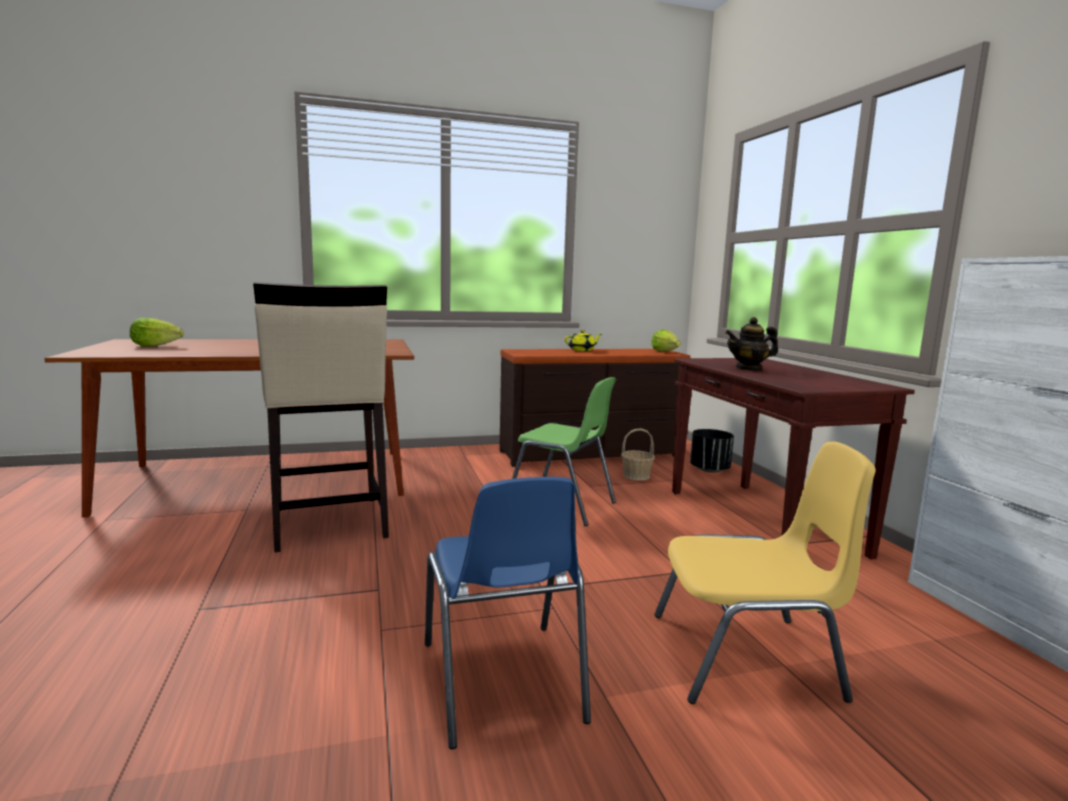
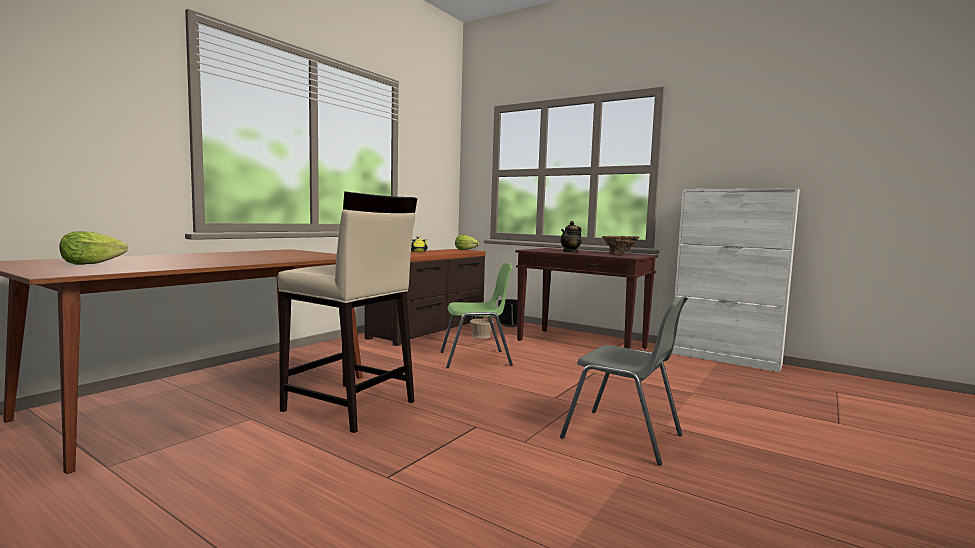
camera: 40 degrees left, 5 degrees down
blue chair [425,477,591,749] -> grey chair [560,296,688,466]
yellow chair [654,442,875,704] -> none
none -> brown vase [602,236,639,255]

